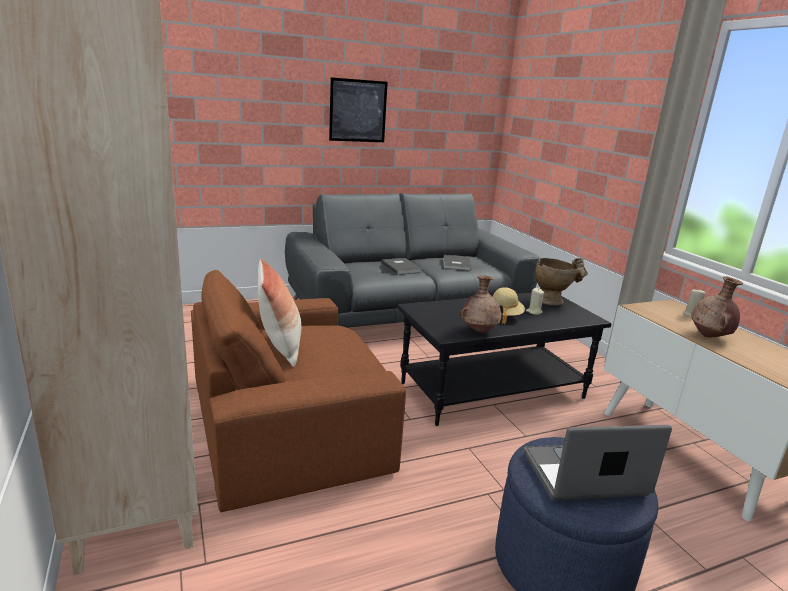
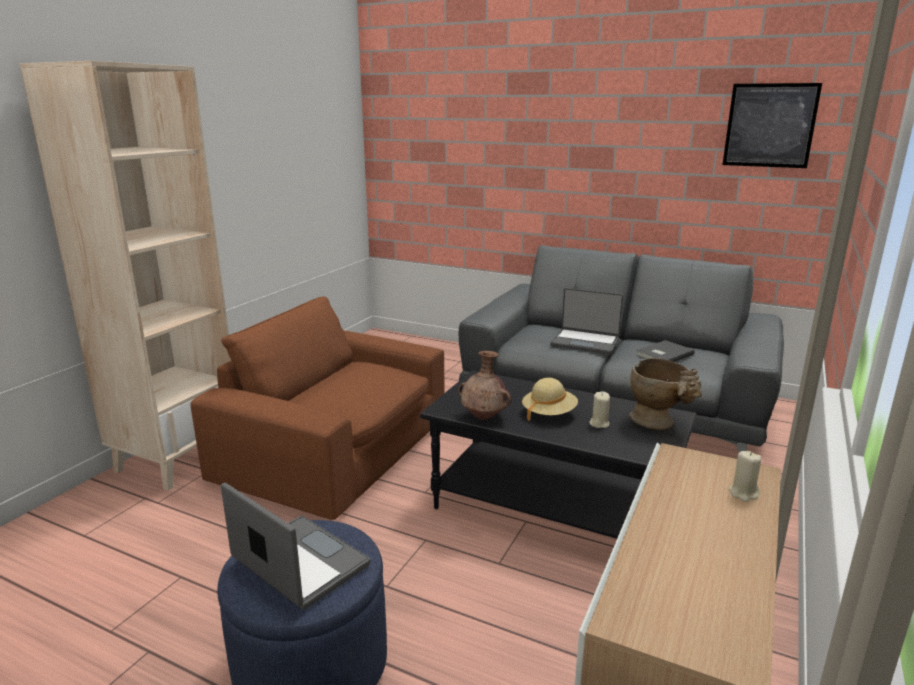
camera: 50 degrees right, 0 degrees up
pillow [258,258,301,367] -> none
picture [329,77,388,142] -> picture moved to [722,83,822,168]
grey book [381,258,422,275] -> laptop [550,288,624,354]
brown vase [691,276,743,337] -> none

